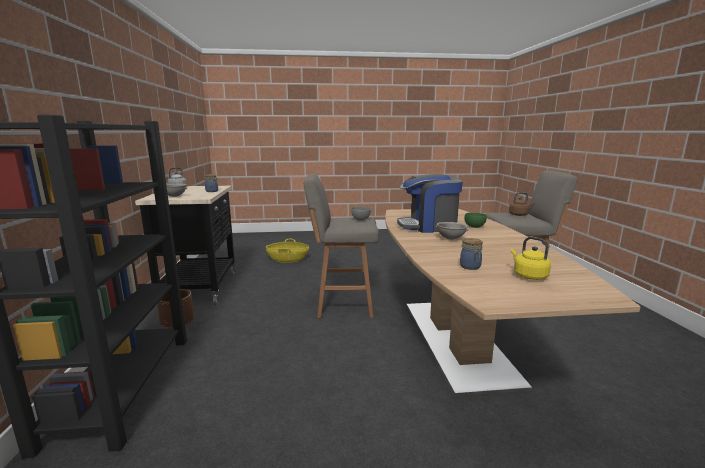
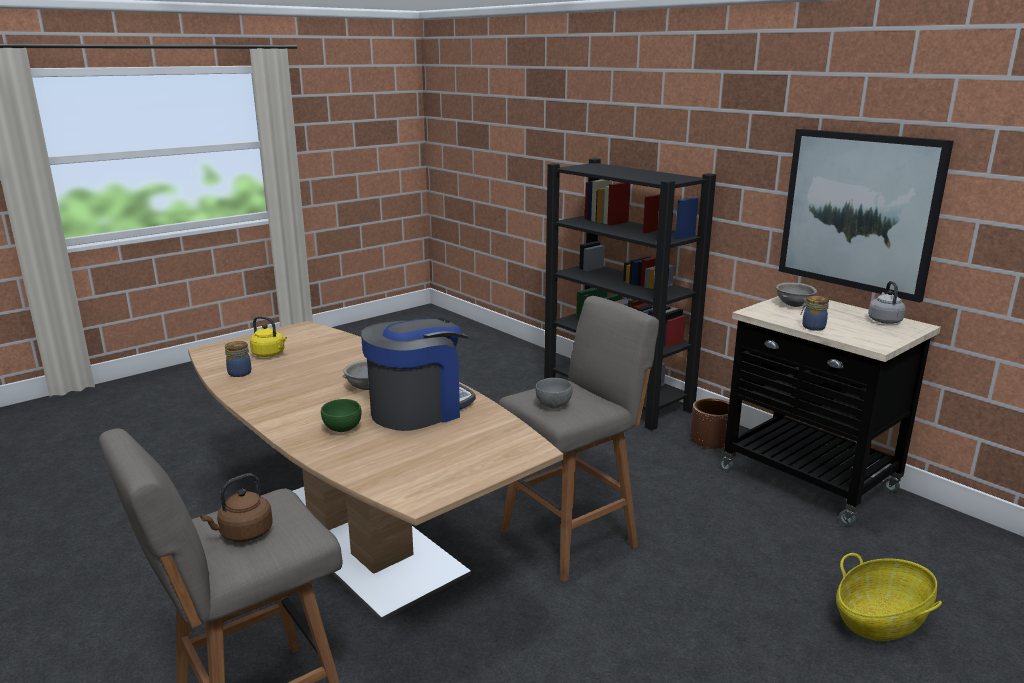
camera: 145 degrees right, 5 degrees up
jar [460,238,483,270] -> jar moved to [225,341,251,377]
none -> picture [779,129,954,303]

